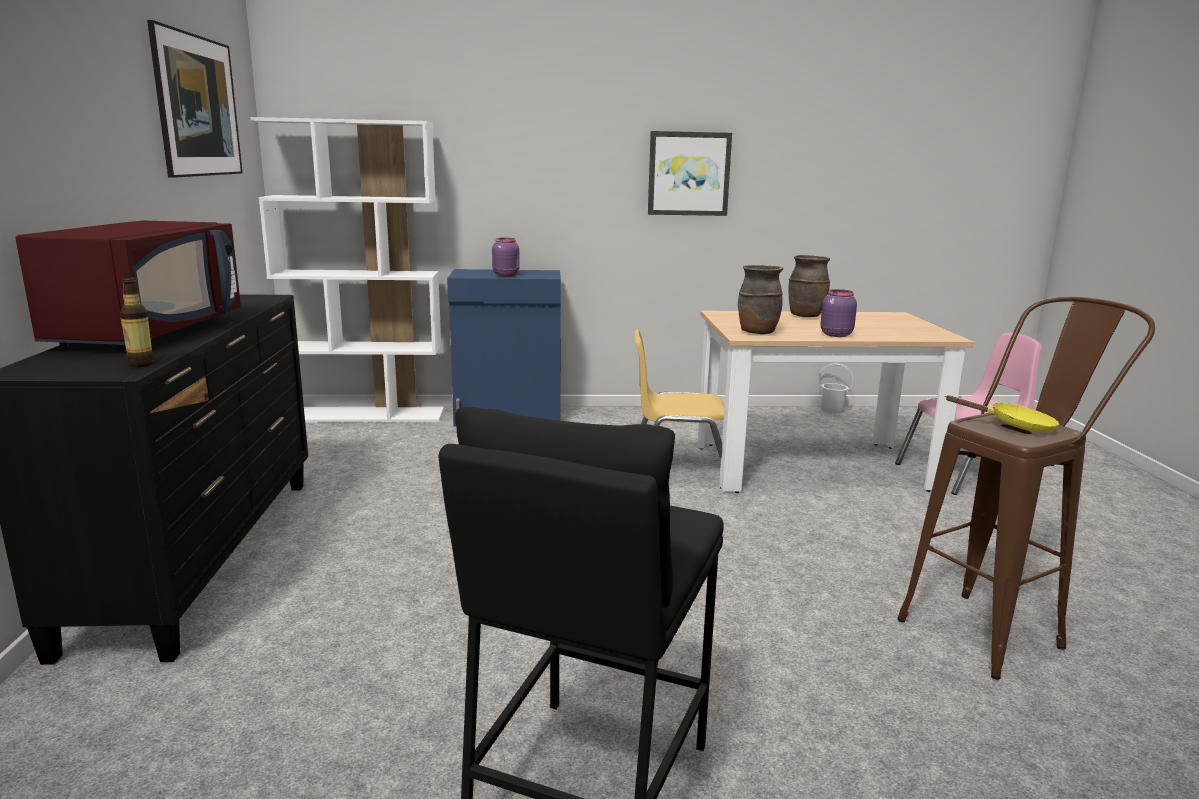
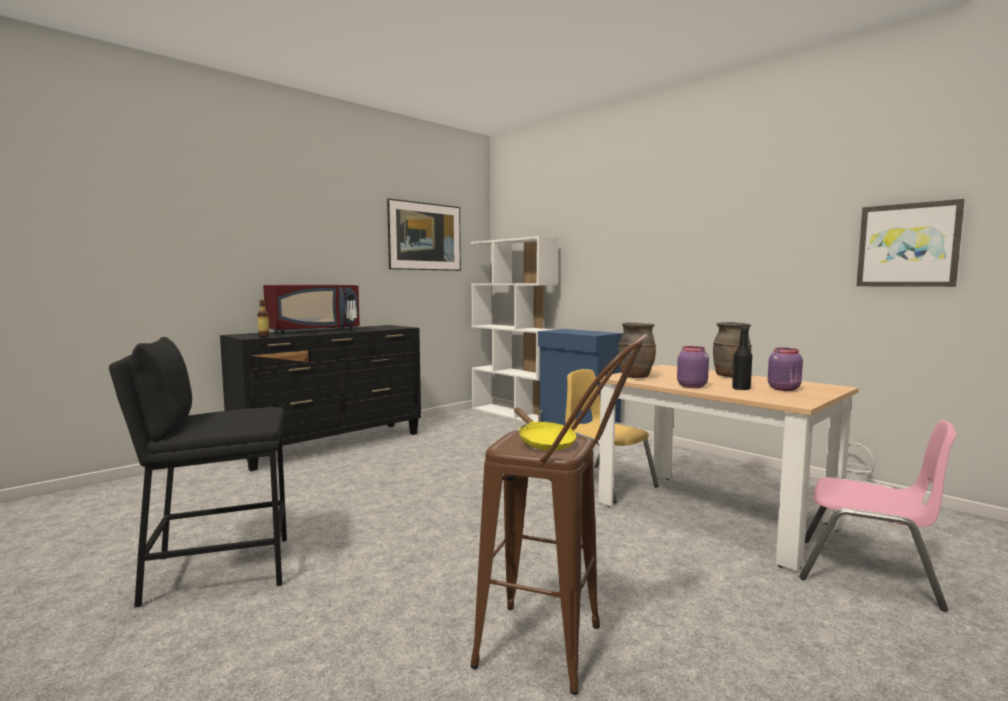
camera: 50 degrees right, 10 degrees down
purple jar [492,238,520,277] -> purple jar moved to [768,348,803,391]
picture [648,131,732,216] -> picture moved to [857,199,965,287]
none -> black bottle [732,327,752,390]

